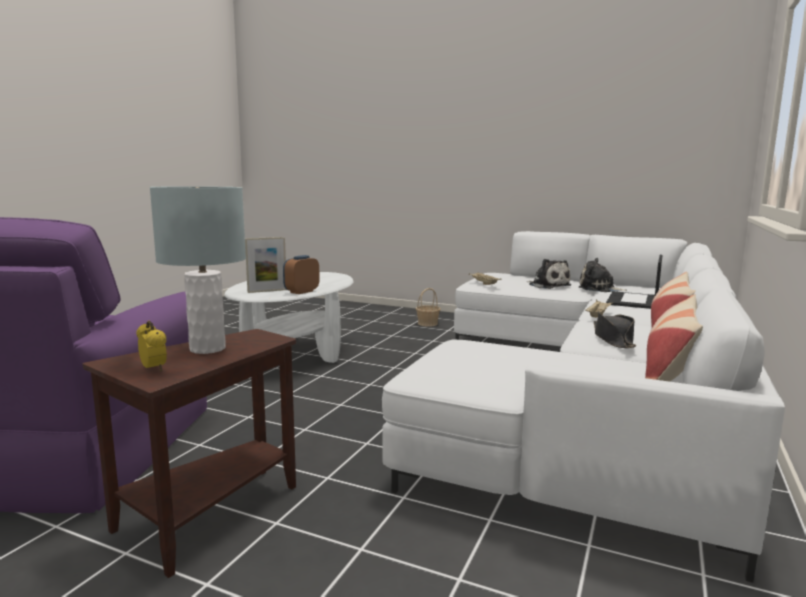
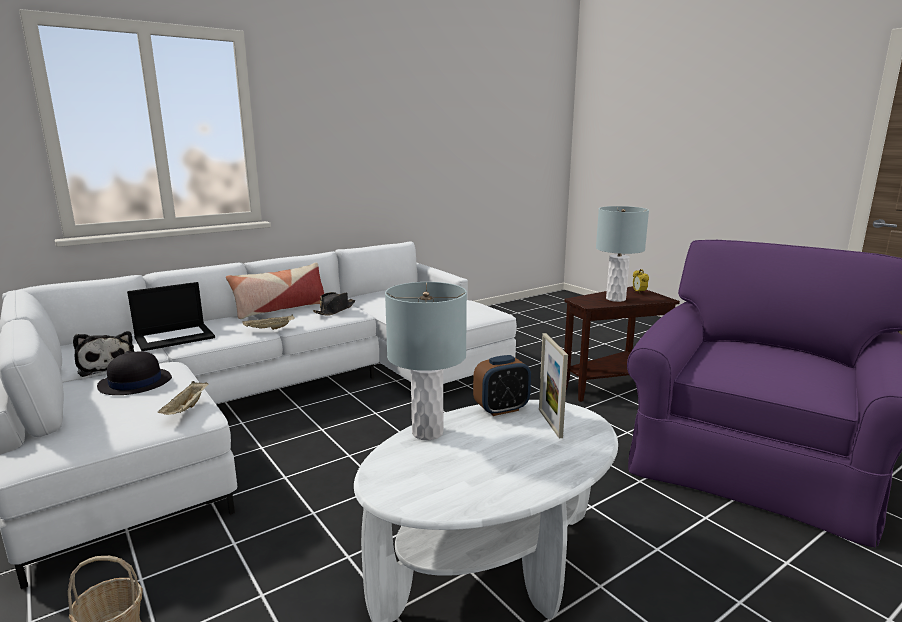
camera: 150 degrees left, 5 degrees up
picture frame [245,237,287,293] -> picture frame turned 105 degrees counterclockwise [539,333,568,438]
plush toy [527,259,571,289] -> black hat [97,351,172,395]
pillow [645,294,703,382] -> none
none -> grey table lamp [385,282,467,440]

